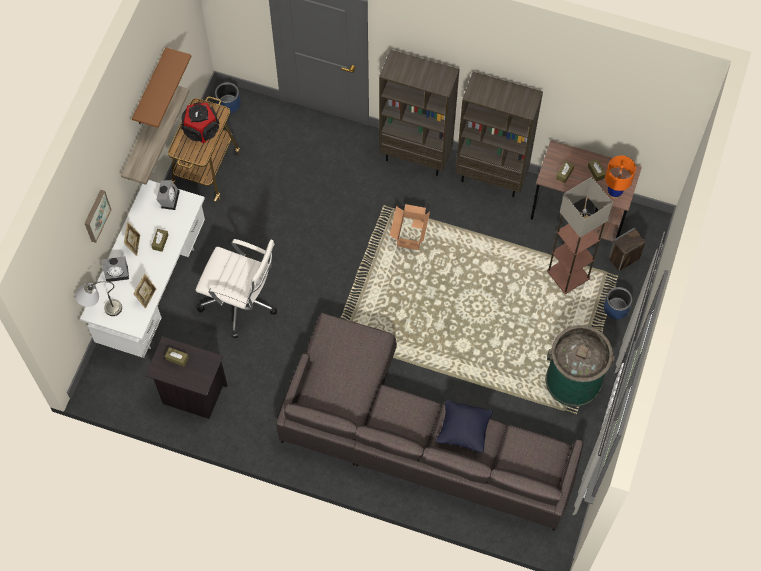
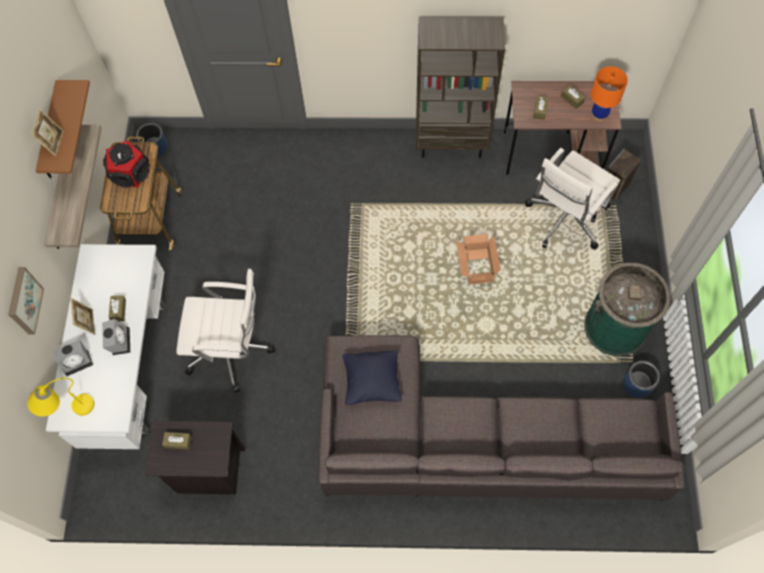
camera: 15 degrees left, 0 degrees up
grey table lamp [75,281,122,316] -> yellow table lamp [27,378,94,416]
picture frame [133,274,157,309] -> picture frame moved to [31,109,64,156]
alarm clock [156,180,180,210] -> alarm clock moved to [102,319,130,355]
brown bookcase [379,49,459,176] -> none
cardboard box [390,204,430,250] -> cardboard box moved to [456,234,501,284]
black pillow [436,400,493,453] -> black pillow moved to [342,350,402,405]
floor lamp [547,177,613,294] -> white office chair [525,148,620,250]
blue planter [604,287,633,319] -> blue planter moved to [623,361,660,398]

